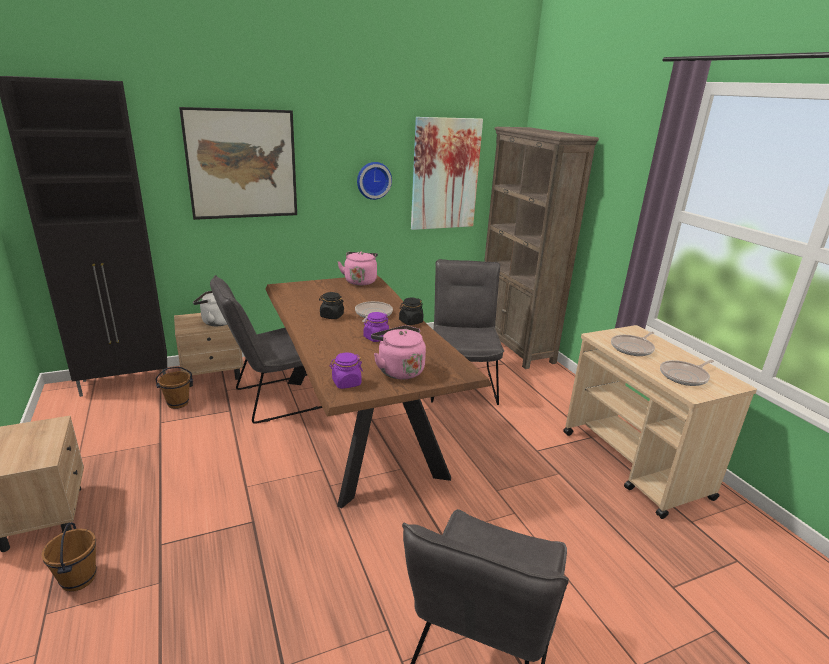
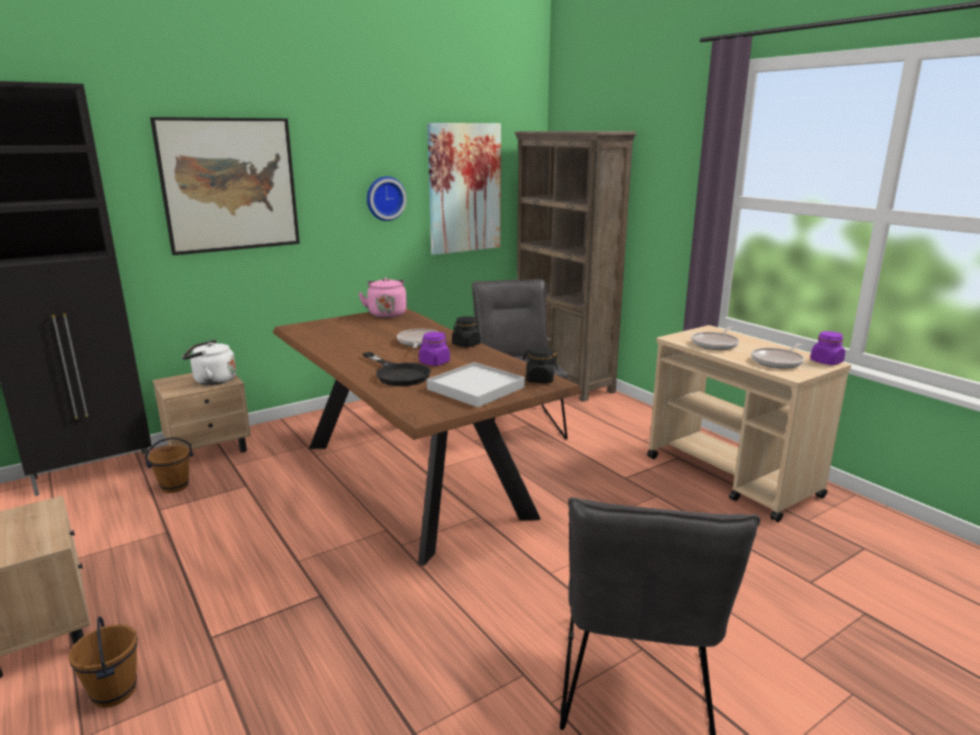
camera: 10 degrees left, 5 degrees down
grey chair [210,275,322,424] -> none
black jar [319,292,344,319] -> black jar moved to [523,347,558,383]
purple jar [329,352,363,389] -> purple jar moved to [810,331,845,365]
pink kettle [371,325,426,379] -> white tray [427,362,525,407]
none -> black frying pan [363,352,431,386]

